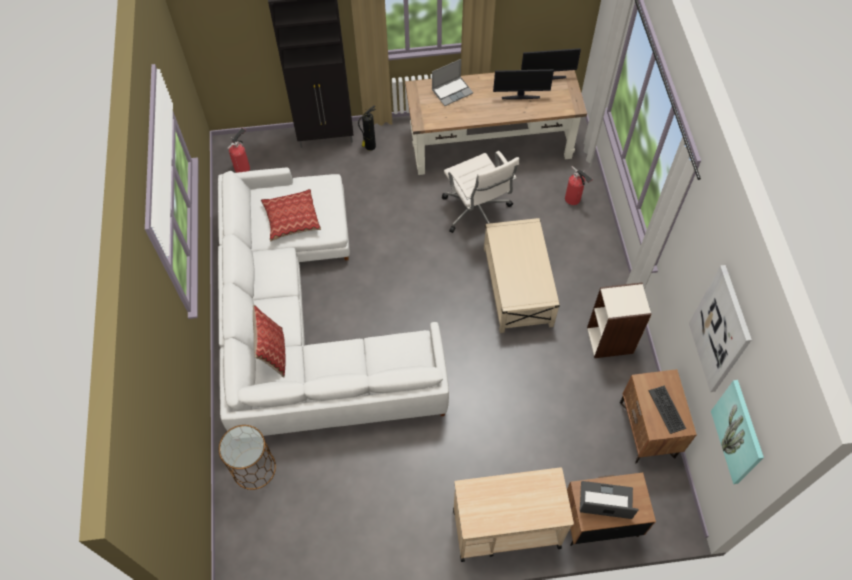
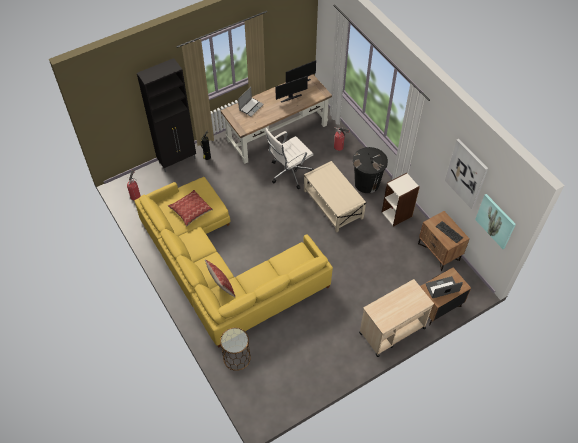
camera: 25 degrees left, 5 degrees down
white sofa [218,168,449,436] -> yellow sofa [135,177,333,348]
white office chair [442,151,519,233] -> white office chair turned 105 degrees clockwise [265,128,314,189]
none -> black trash can [353,147,388,193]

